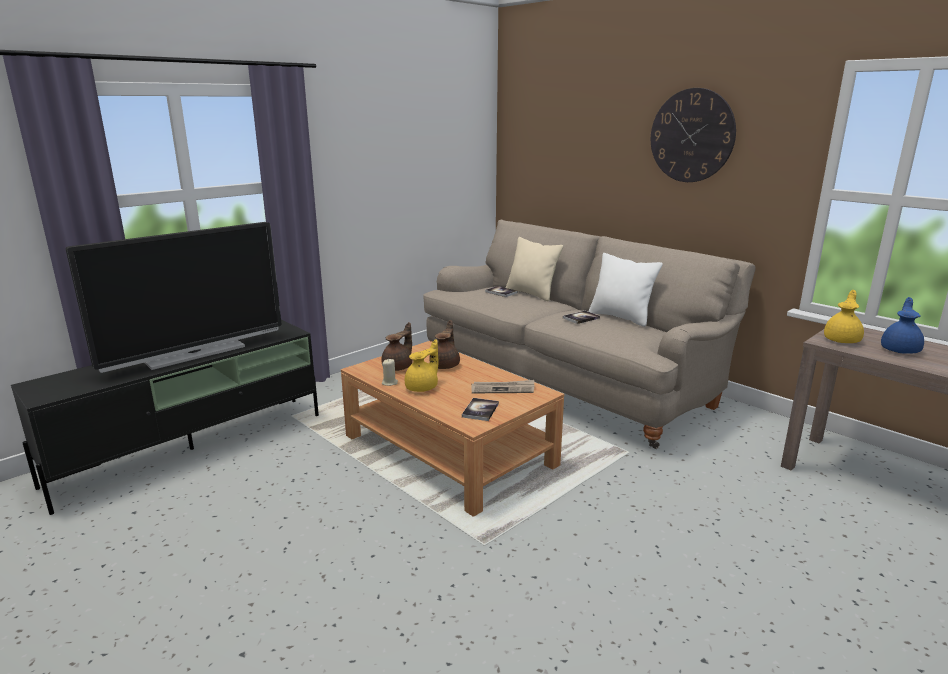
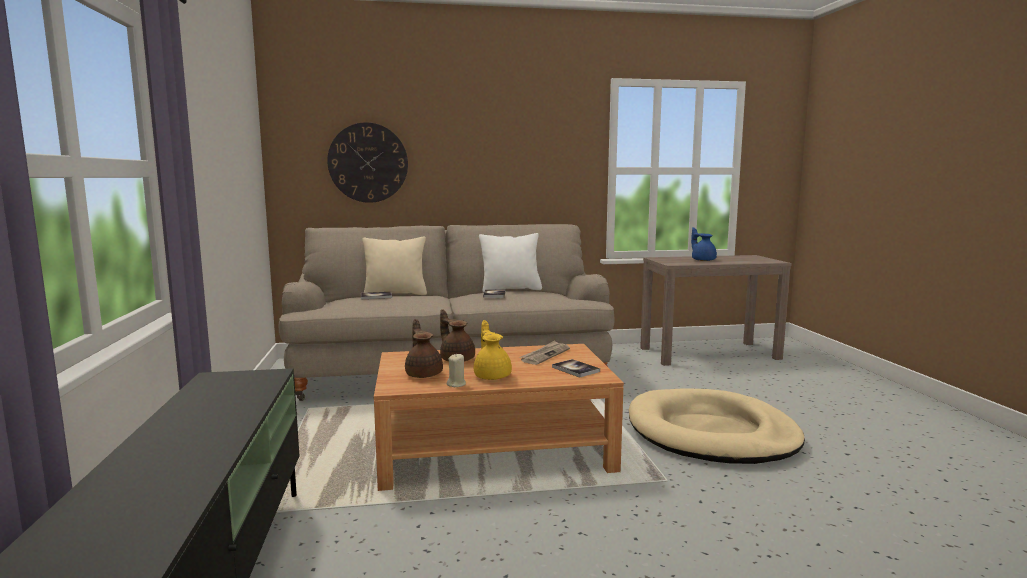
camera: 55 degrees left, 10 degrees down
television [66,222,282,373] -> none
wall clock [651,88,736,182] -> wall clock moved to [327,122,408,203]
yellow teapot [824,290,864,343] -> none
none -> beige dog bed [629,388,805,464]

